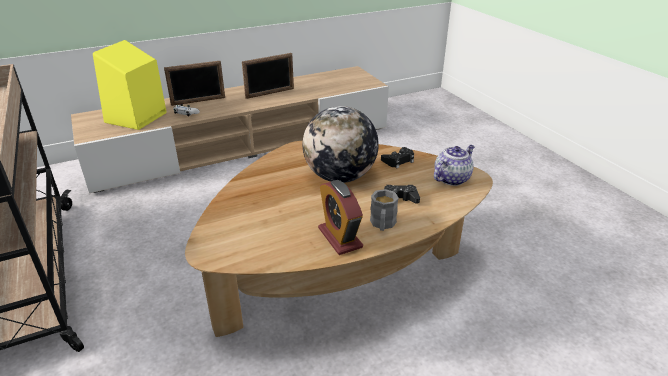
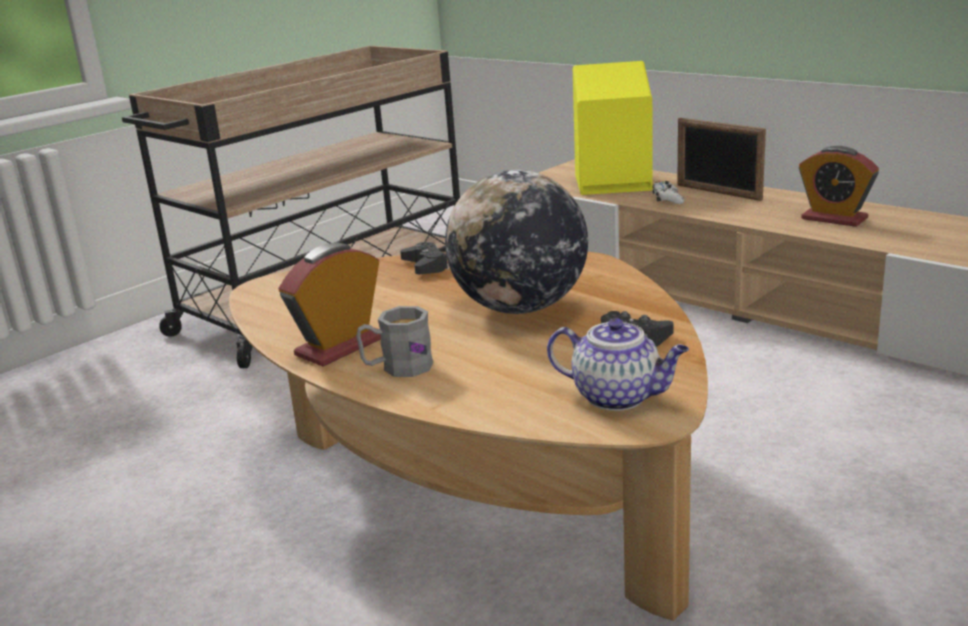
camera: 70 degrees right, 10 degrees down
picture frame [242,53,294,99] -> alarm clock [799,146,879,227]
black game controller [384,185,420,204] -> black game controller moved to [400,242,449,274]

